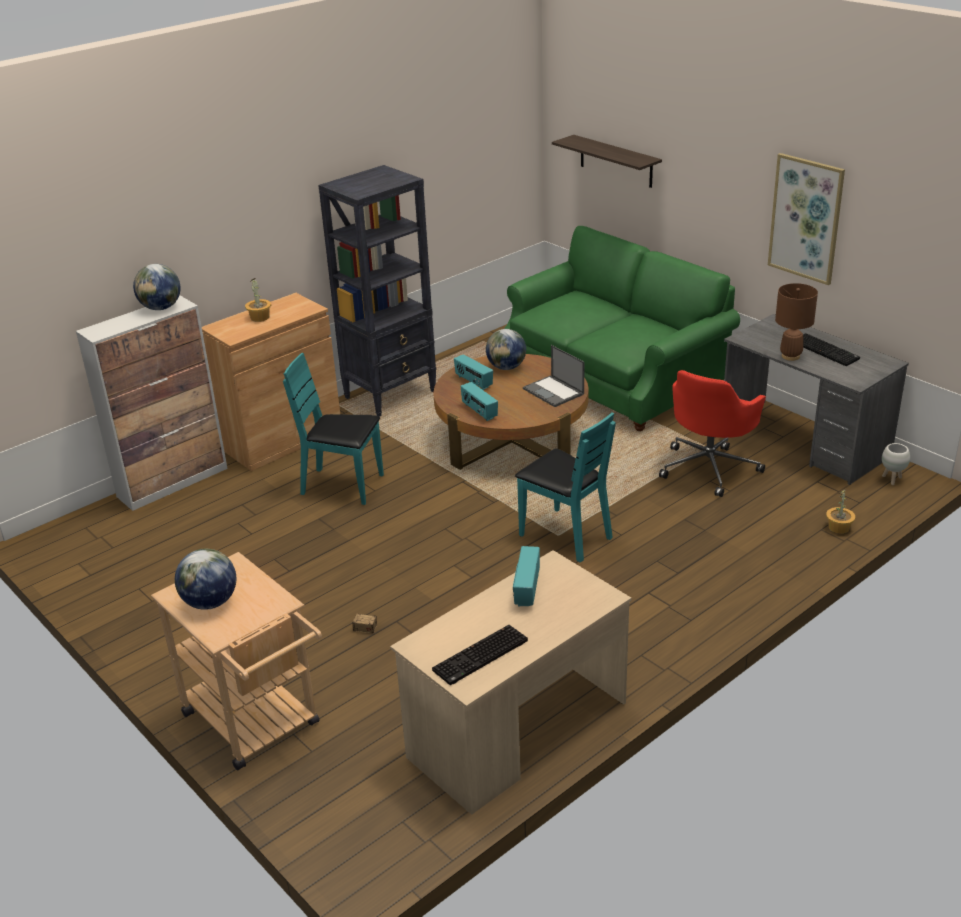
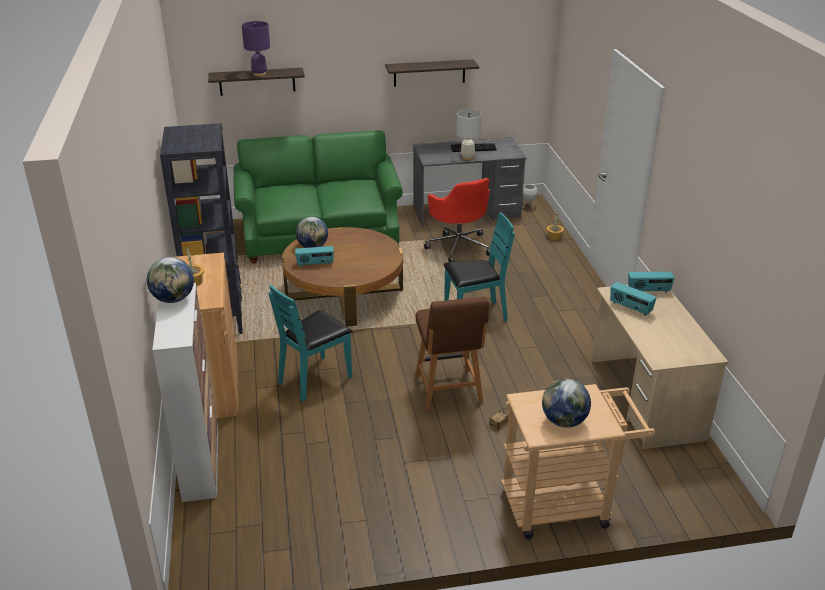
camera: 60 degrees left, 0 degrees up
keyboard [432,625,528,685] -> none
radio [460,382,498,421] -> radio moved to [628,272,674,293]
laptop [523,345,584,407] -> none
picture [768,153,845,285] -> shelf [385,59,479,87]
brown table lamp [775,283,818,361] -> white table lamp [456,109,482,160]
none -> purple table lamp [242,21,270,76]
none -> brown chair [415,297,489,411]

